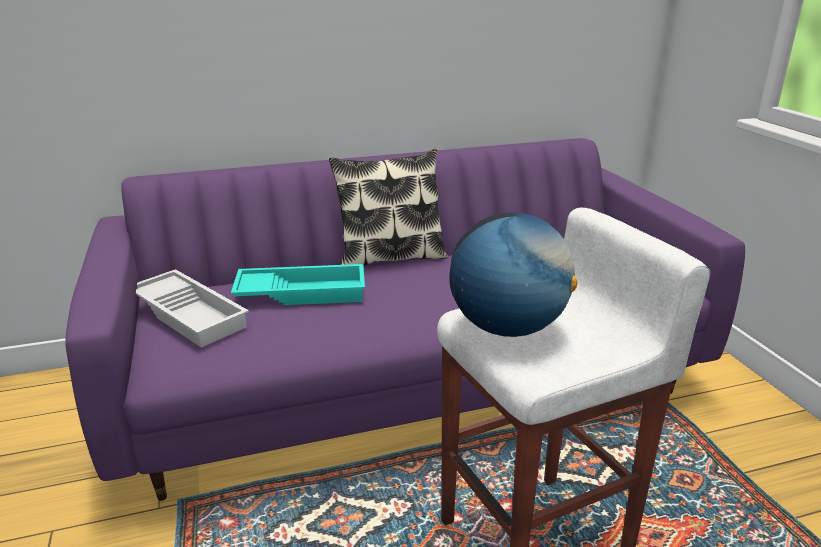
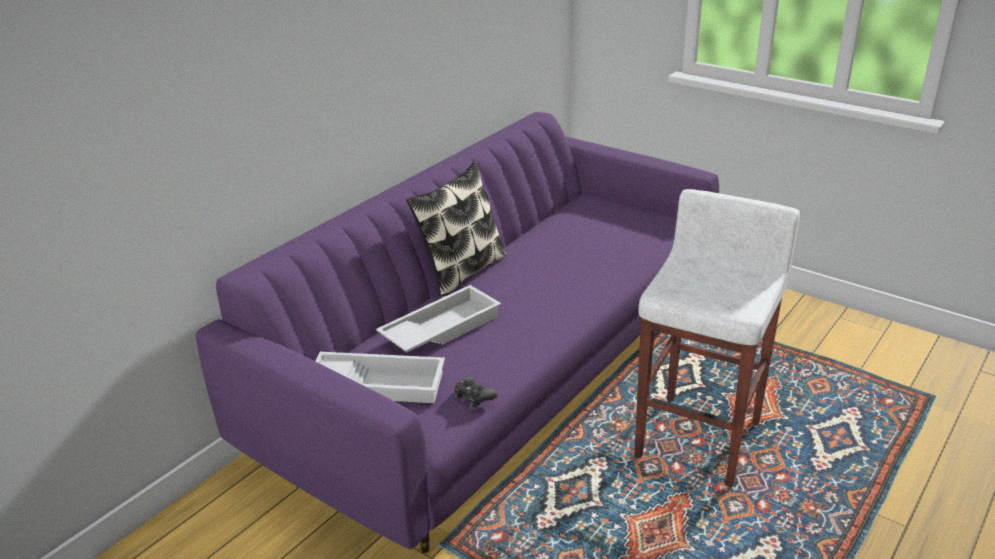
camera: 35 degrees left, 5 degrees up
turquoise tray [231,264,365,305] -> white tray [376,285,501,352]
globe [449,212,577,337] -> none
none -> black game controller [454,376,498,408]

